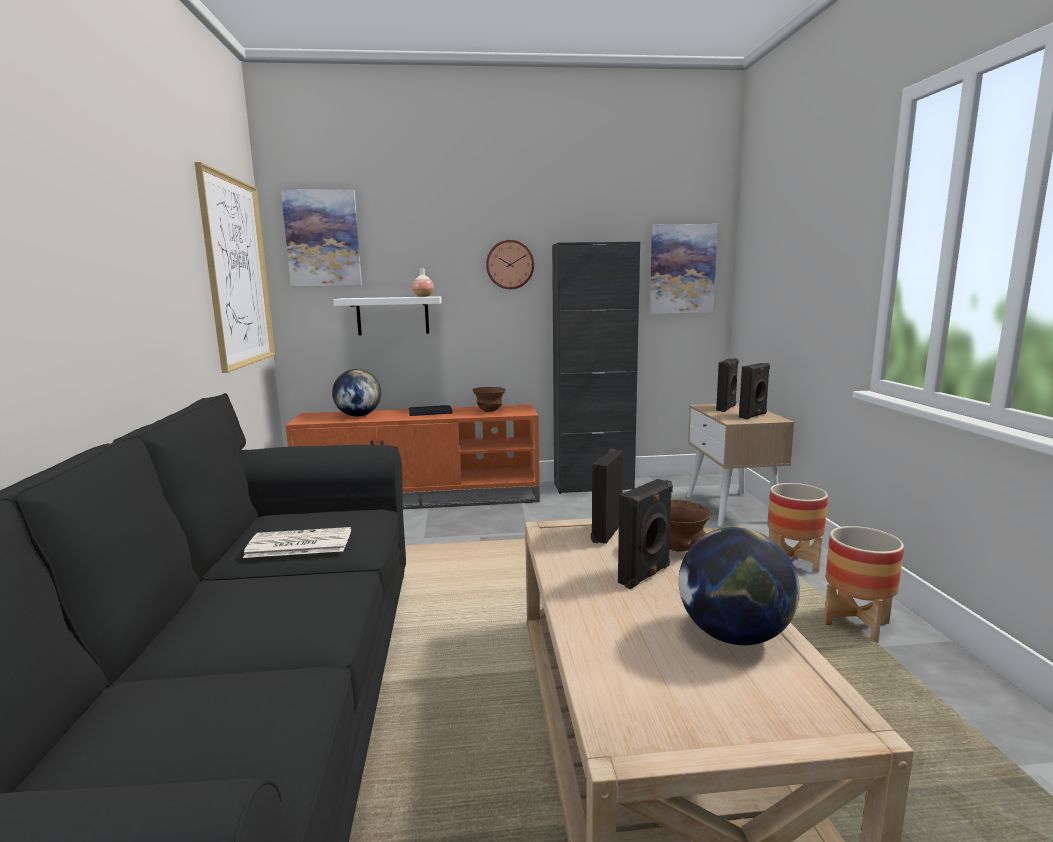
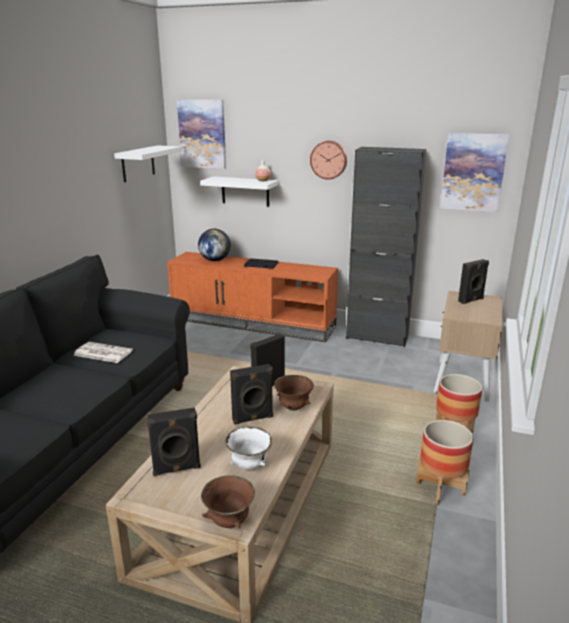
camera: 25 degrees right, 10 degrees up
picture [194,162,275,373] -> white shelf [114,145,183,182]
brown bowl [473,387,506,412] -> brown bowl moved to [201,475,255,528]
globe [679,527,800,645] -> white bowl [225,426,272,470]
black speaker [739,363,770,419] -> black speaker moved to [147,408,201,476]

